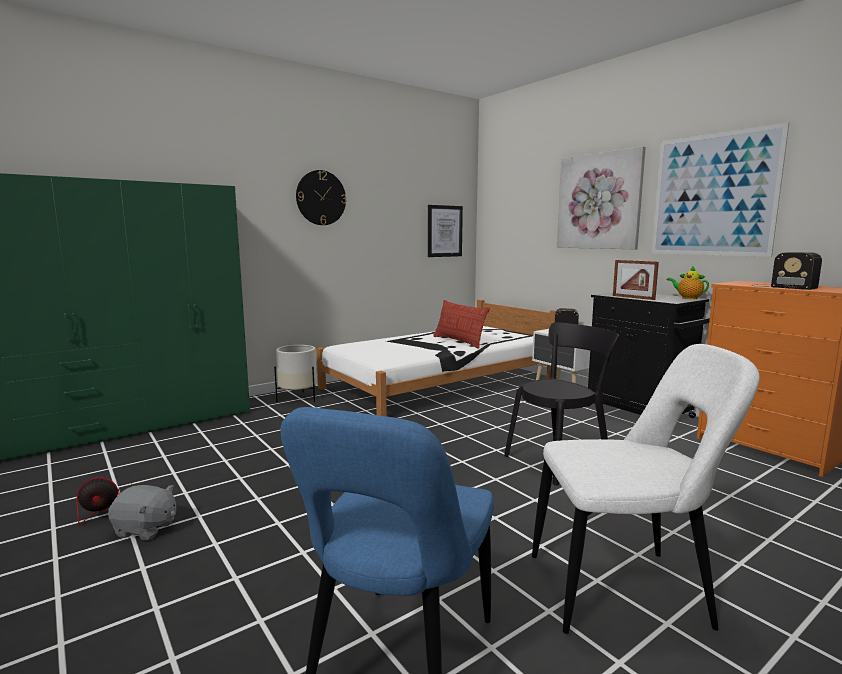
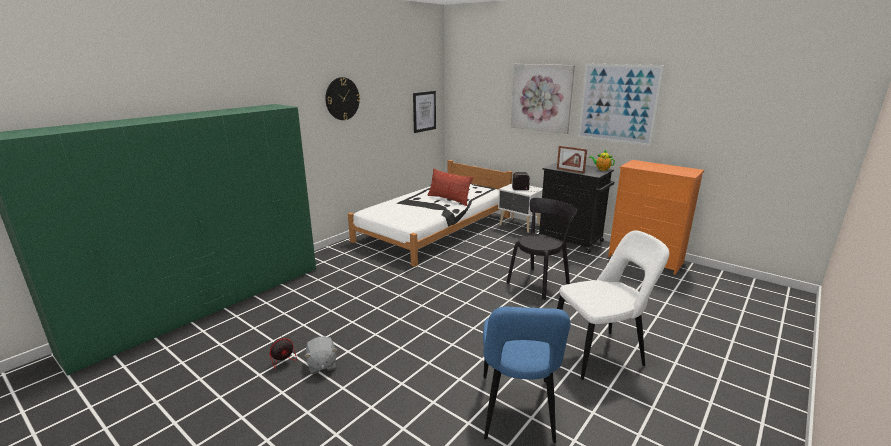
camera: 15 degrees left, 10 degrees up
grey plush toy [108,485,176,540] -> grey plush toy turned 75 degrees clockwise [304,336,338,374]
white planter [274,345,317,402] -> none
radio [752,252,822,290] -> none

